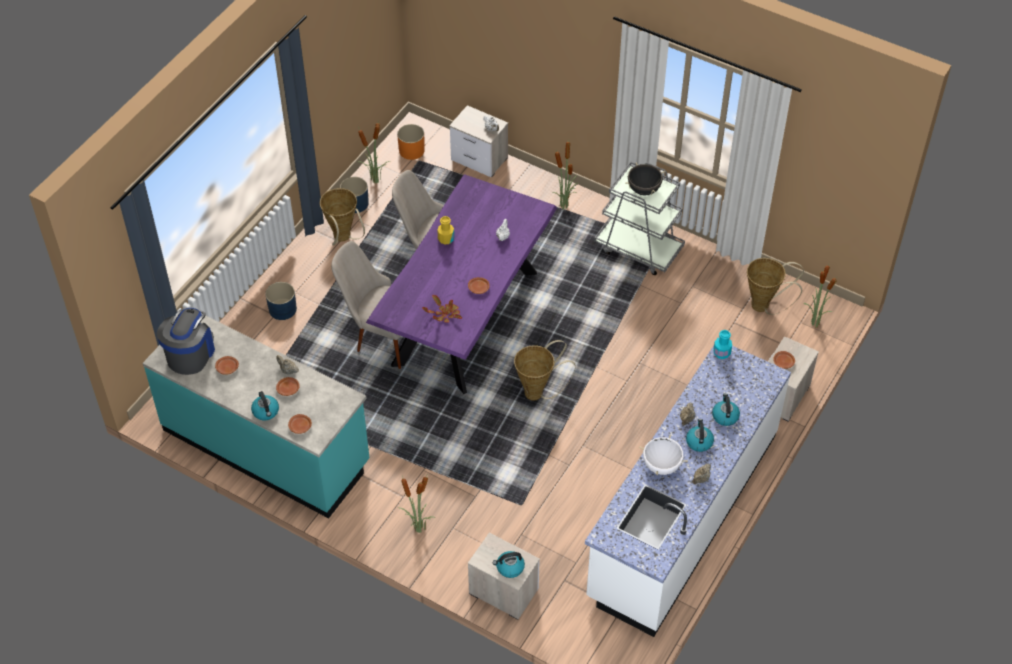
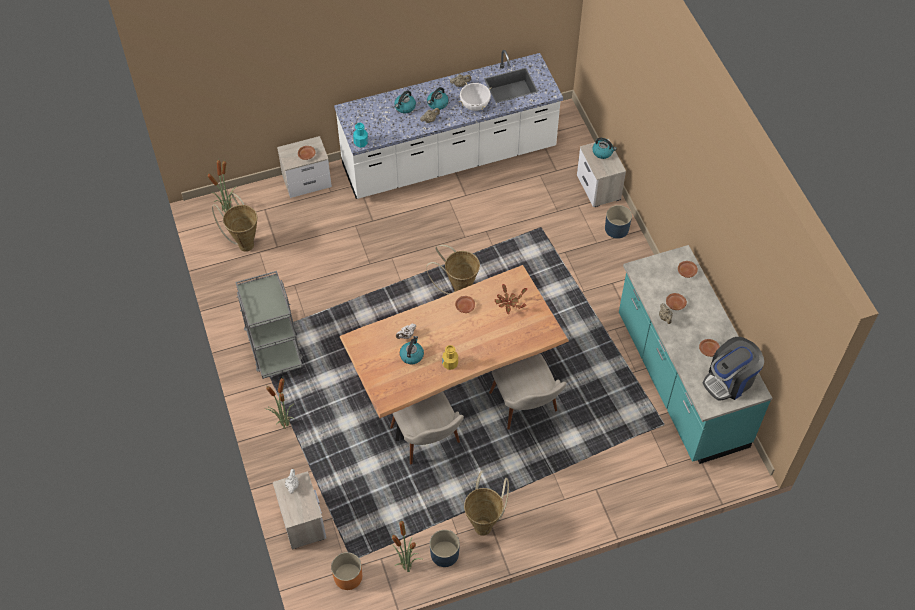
camera: 140 degrees left, 5 degrees up
kettle [251,391,279,420] -> kettle moved to [400,336,424,365]
blue planter [265,282,297,320] -> blue planter moved to [605,205,632,239]
purple dining table [366,174,557,394] -> brown dining table [340,265,569,441]
potted plant [398,476,436,533] -> none
black cooking pot [626,163,665,195] -> none

